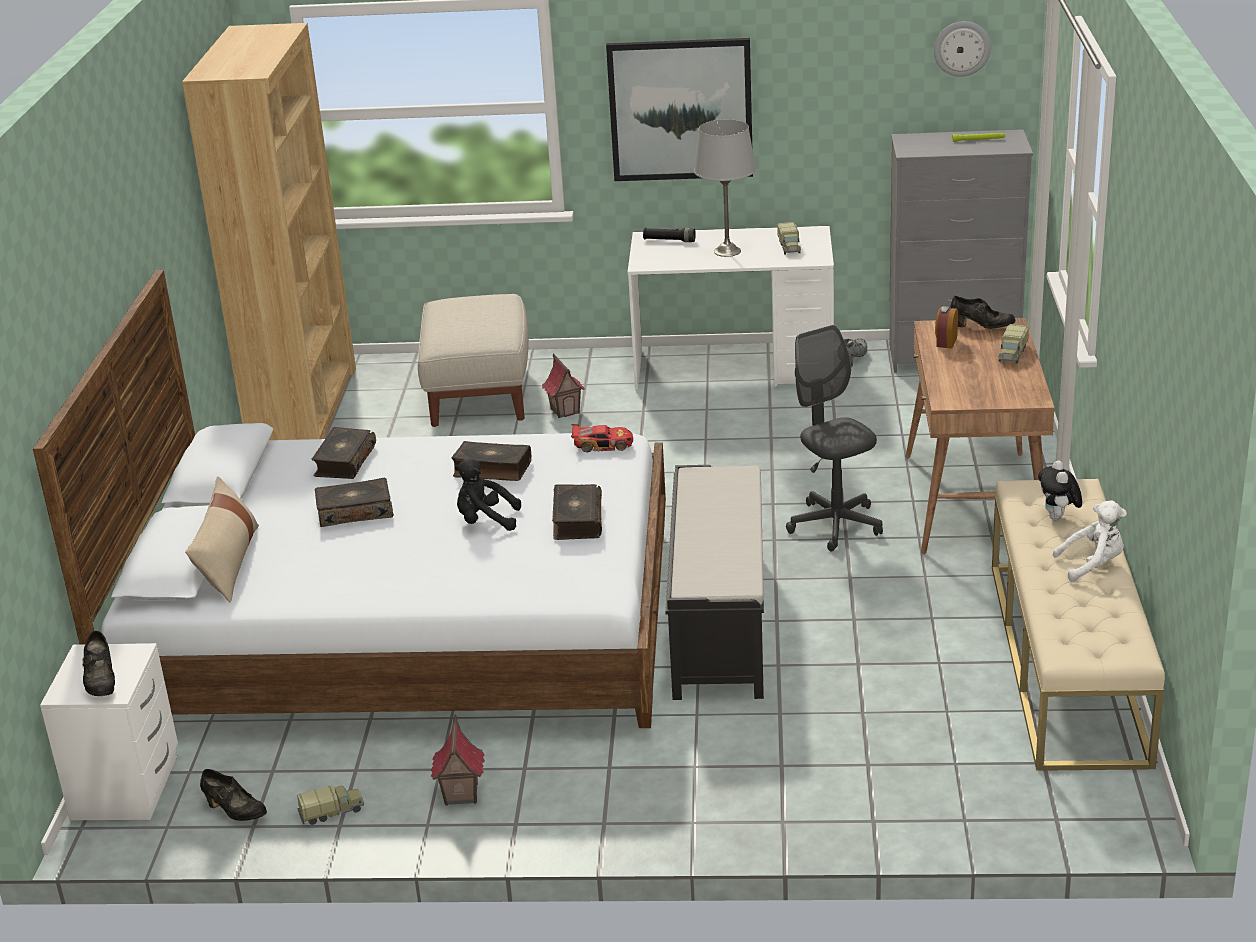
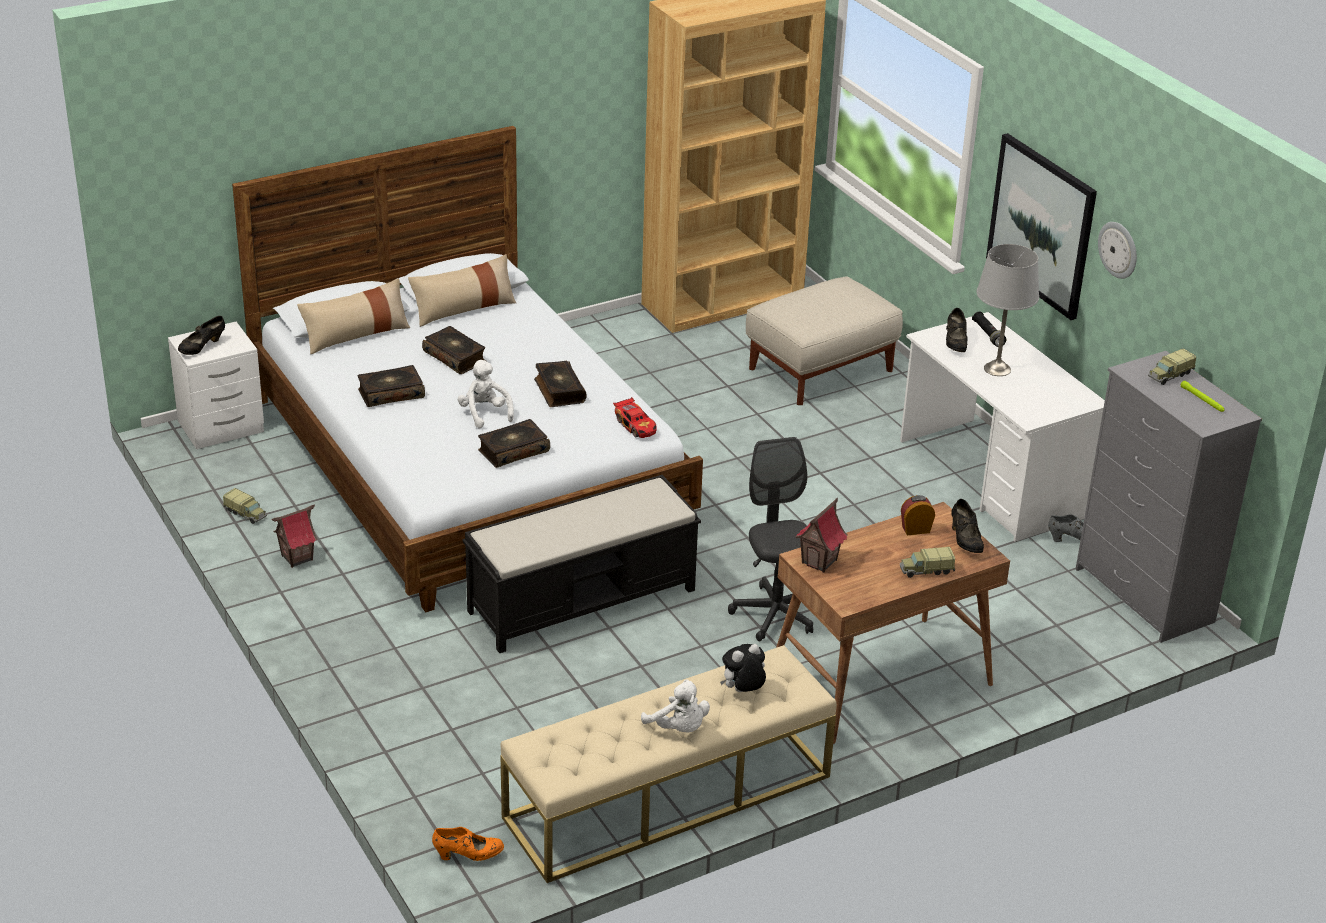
camera: 55 degrees right, 5 degrees up
black shoe [200,769,267,821] -> black shoe moved to [946,308,967,352]
book [312,427,376,479] -> book moved to [357,365,425,407]
black plush toy [454,458,521,531] -> white plush toy [458,360,514,429]
toy house [542,353,585,418] -> toy house moved to [796,498,848,572]
toy truck [777,222,801,255] -> toy truck moved to [1148,348,1196,385]
grey office chair [786,325,883,551] -> grey office chair turned 45 degrees counterclockwise [728,437,813,642]
wall clock [934,21,991,77] -> wall clock moved to [1098,222,1137,279]
none -> beige pillow [408,254,516,327]
none -> orange shoe [432,827,504,861]

